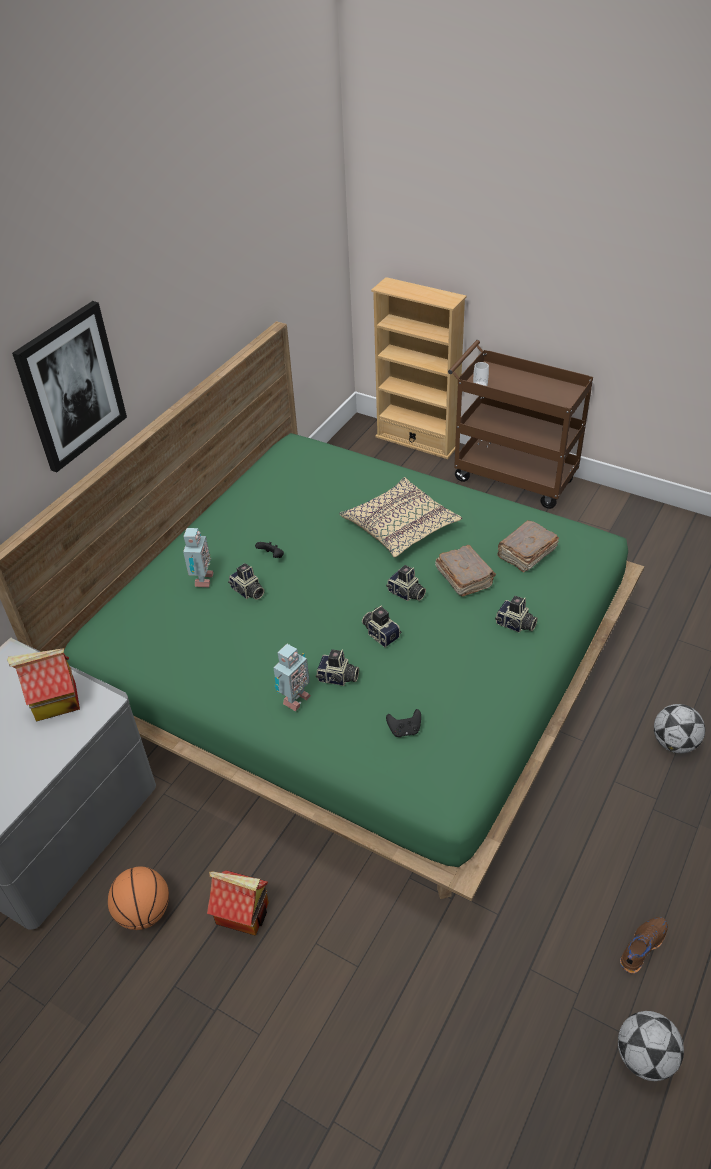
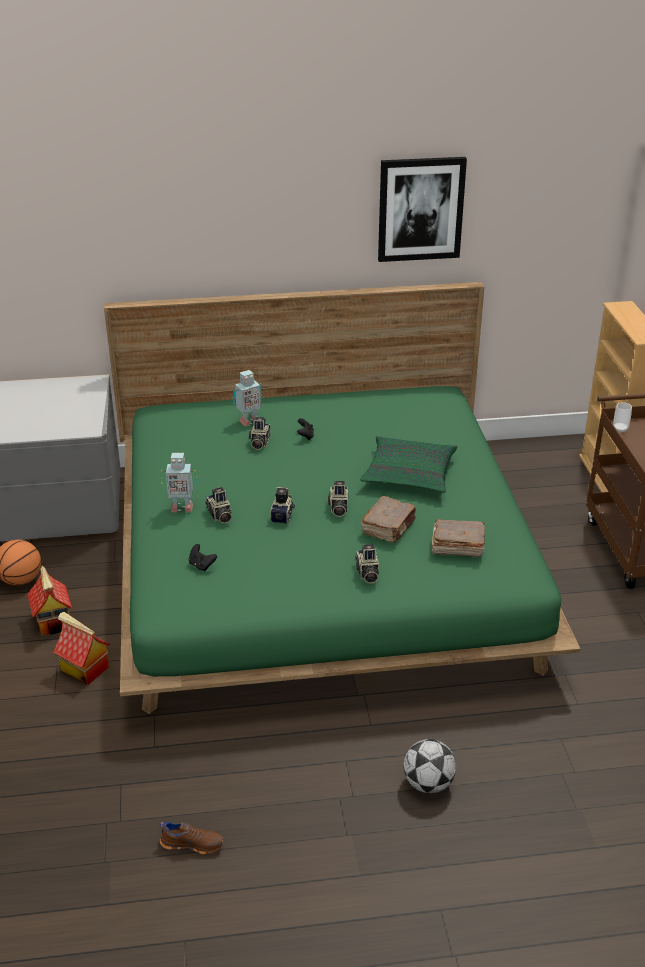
camera: 50 degrees right, 10 degrees down
toy house [7,648,80,722] -> toy house moved to [53,612,110,685]
picture [12,301,127,473] -> picture moved to [378,157,467,262]
beige pillow [339,477,462,557] -> green pillow [360,436,457,493]
football [618,1011,684,1081] -> none

